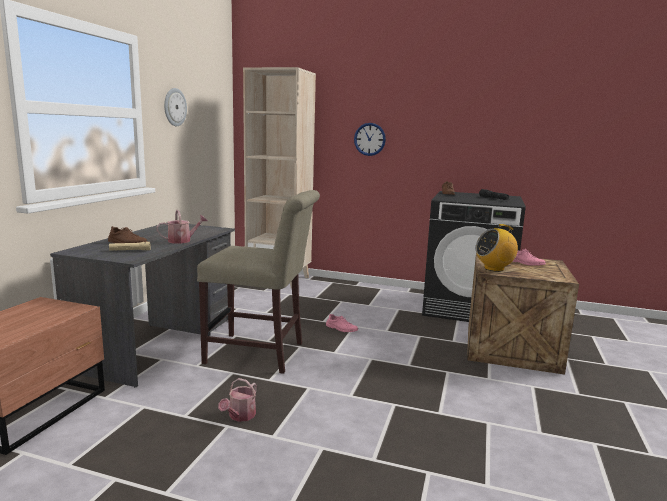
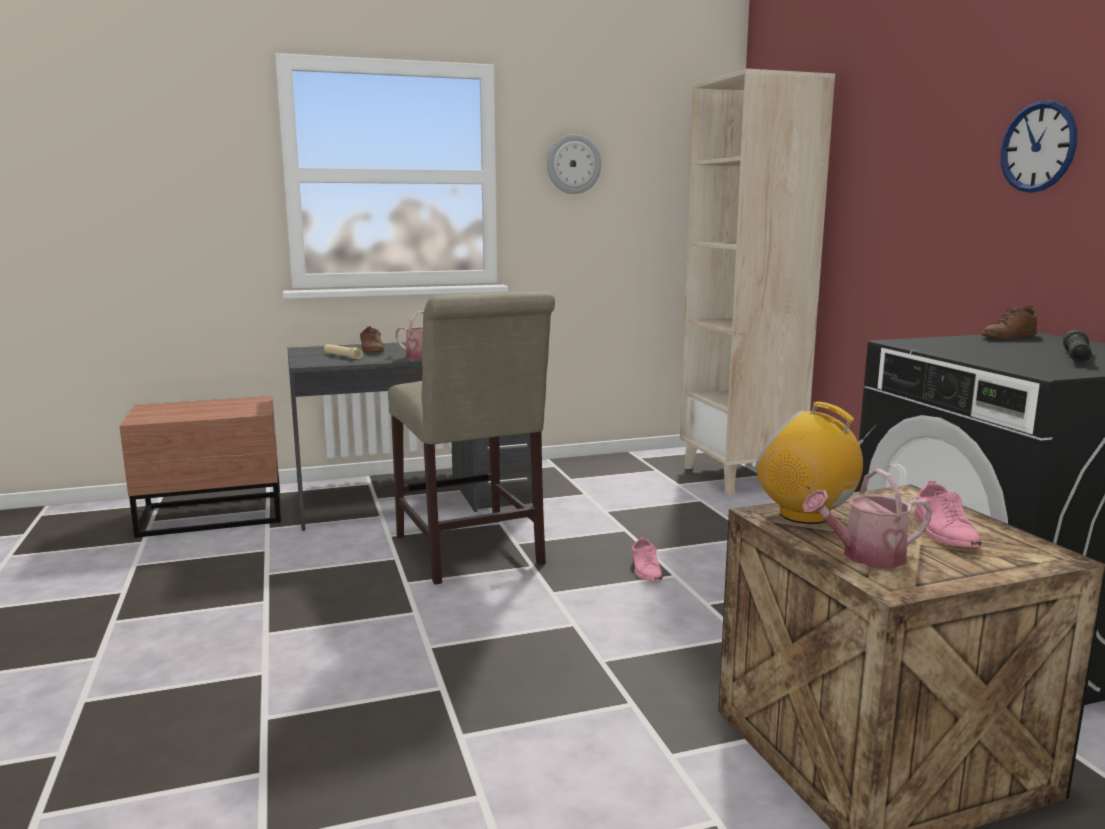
camera: 55 degrees right, 0 degrees up
watering can [218,378,257,422] -> watering can moved to [802,468,933,568]
wall clock [354,123,386,156] -> wall clock moved to [1000,100,1077,193]

